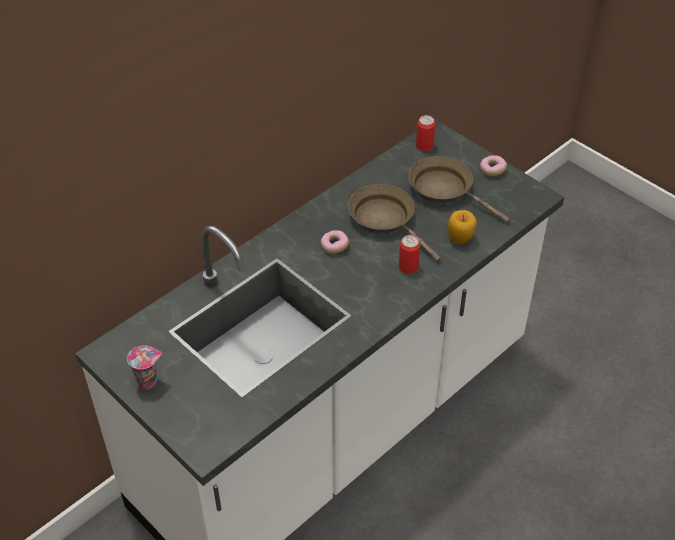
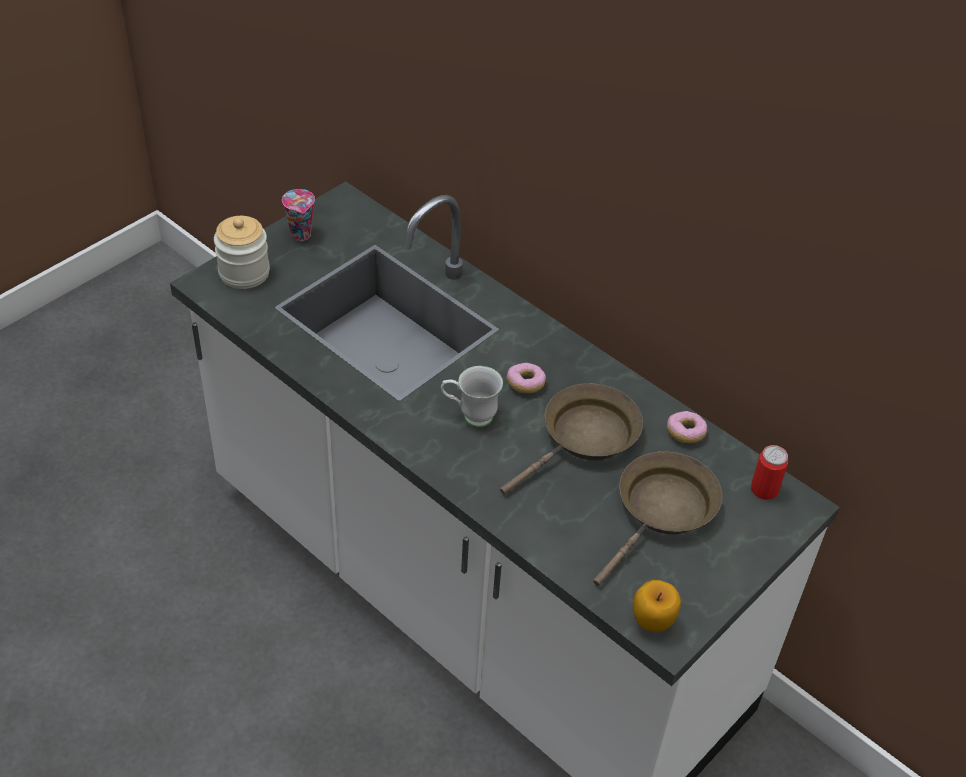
camera: 85 degrees right, 0 degrees up
can [399,235,420,274] -> none
apple [448,210,477,245] -> apple moved to [633,580,681,632]
donut [480,155,507,176] -> donut moved to [667,411,707,443]
none -> jar [214,216,270,289]
none -> white mug [441,366,503,427]

